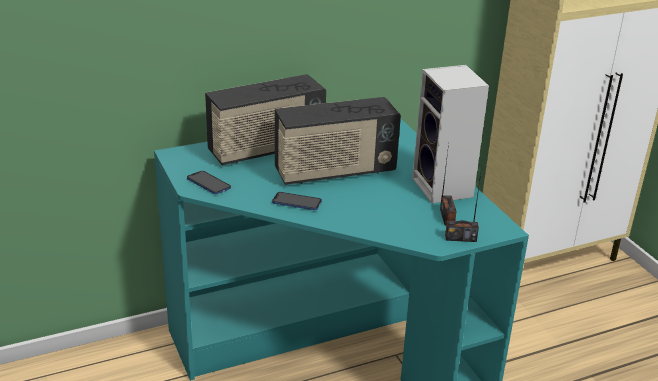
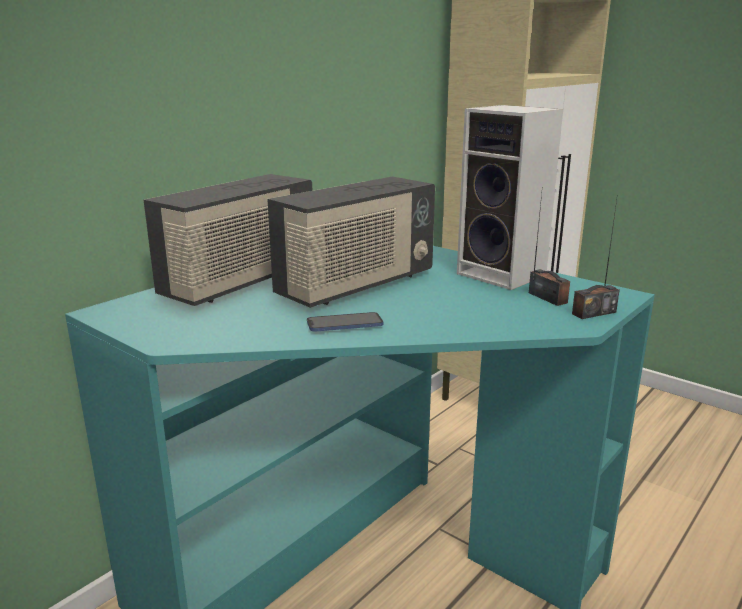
camera: 25 degrees left, 10 degrees down
phone [187,171,231,194] -> none

